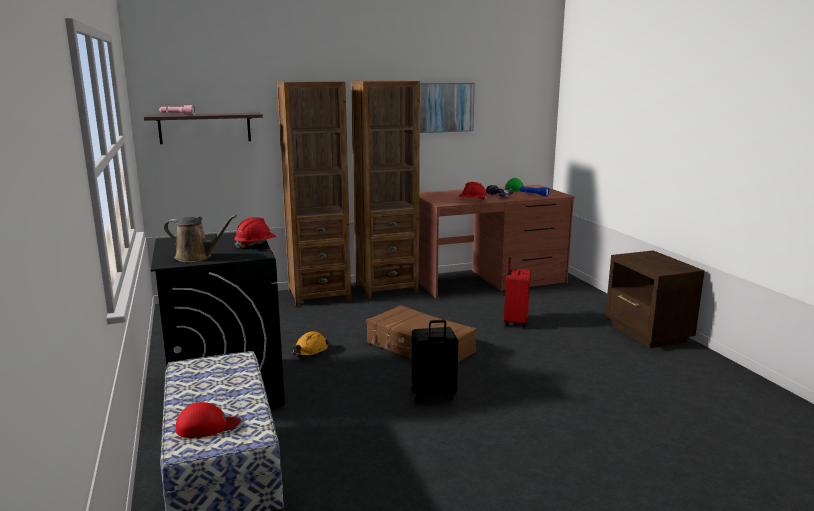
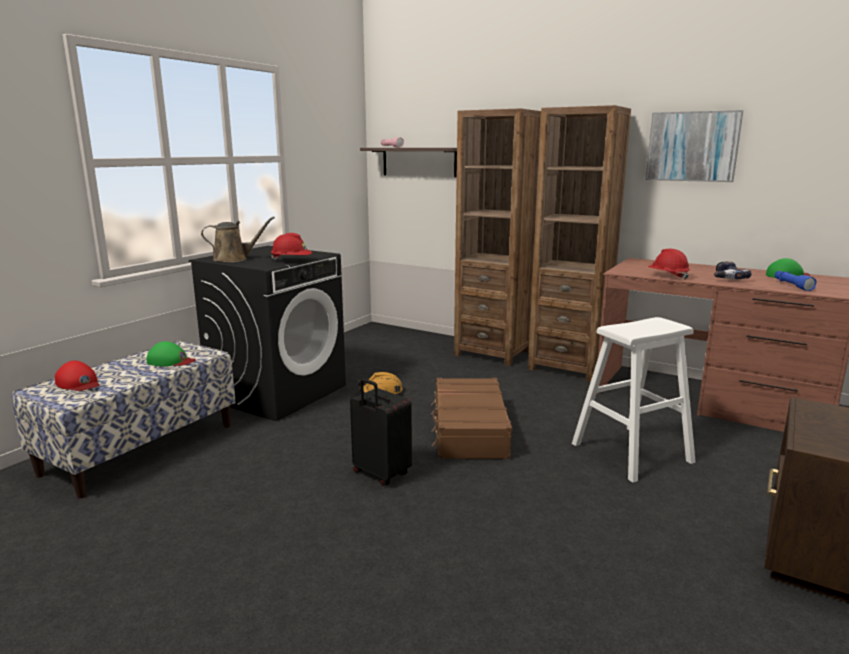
camera: 50 degrees right, 0 degrees up
brown watering can [164,215,236,262] -> brown watering can turned 75 degrees counterclockwise [201,216,275,262]
red suitcase [504,257,531,327] -> white stool [572,317,696,483]
none -> green cap [147,341,196,366]

